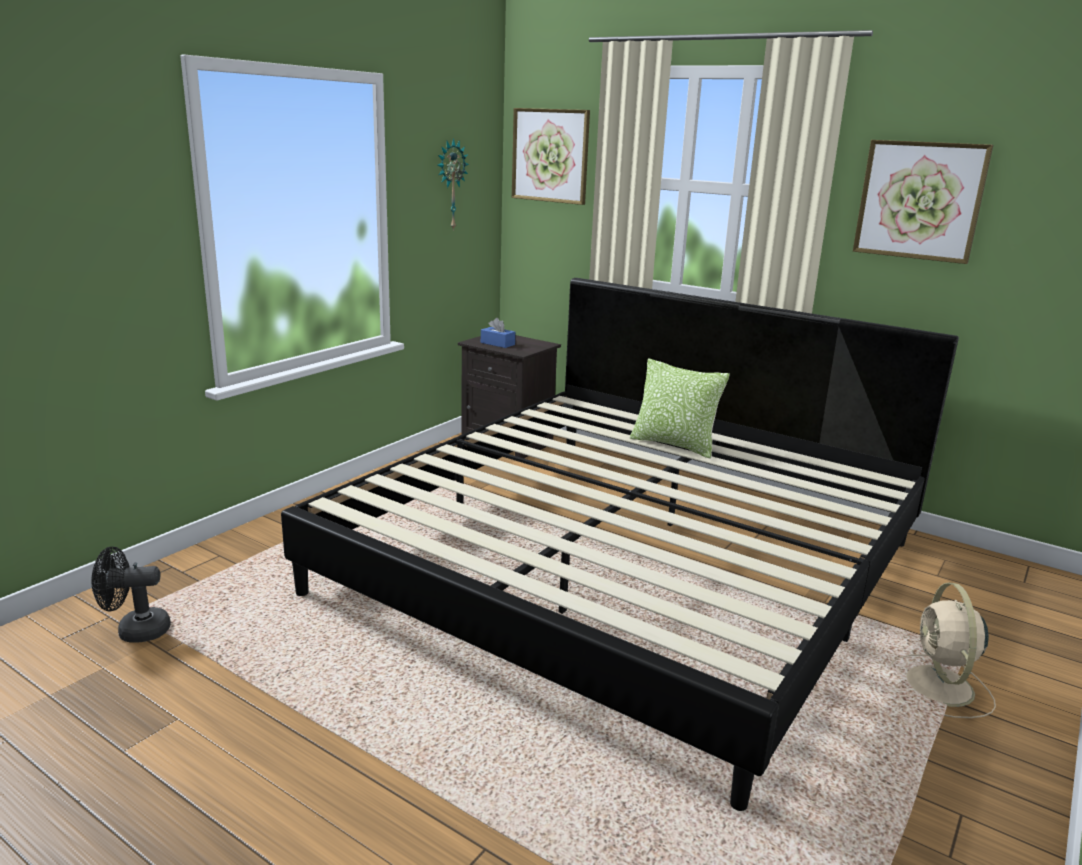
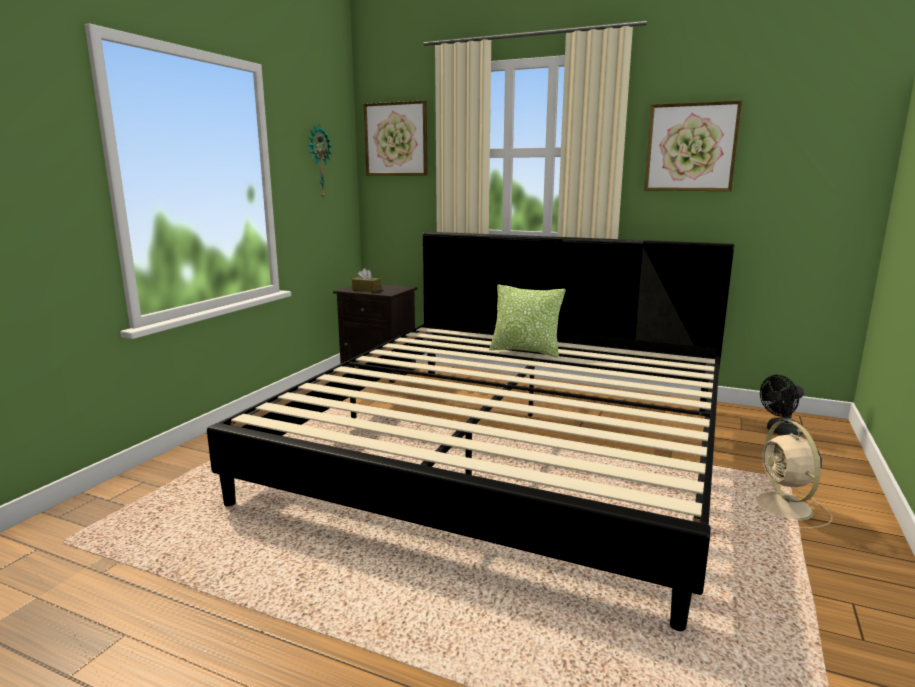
camera: 10 degrees left, 5 degrees down
black fan [92,547,171,643] -> black fan moved to [760,375,804,436]
blue tissue box [481,318,515,348] -> brown tissue box [352,268,381,292]

